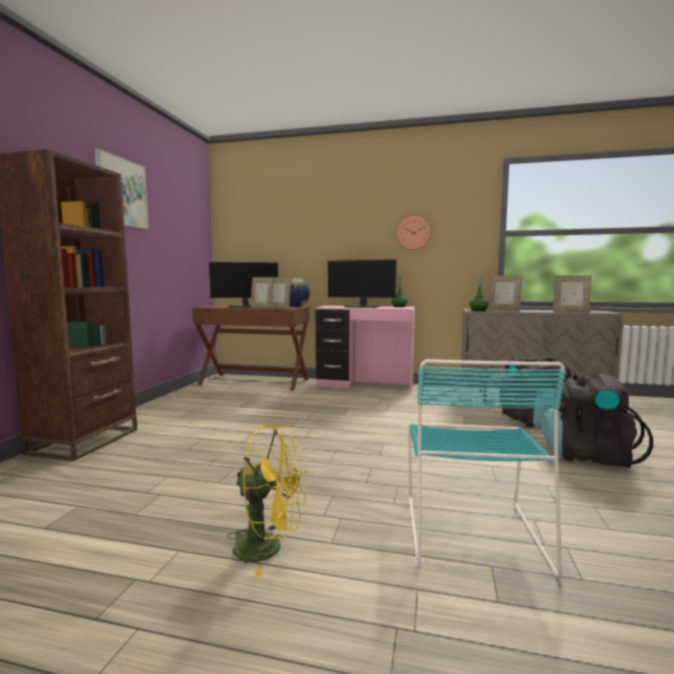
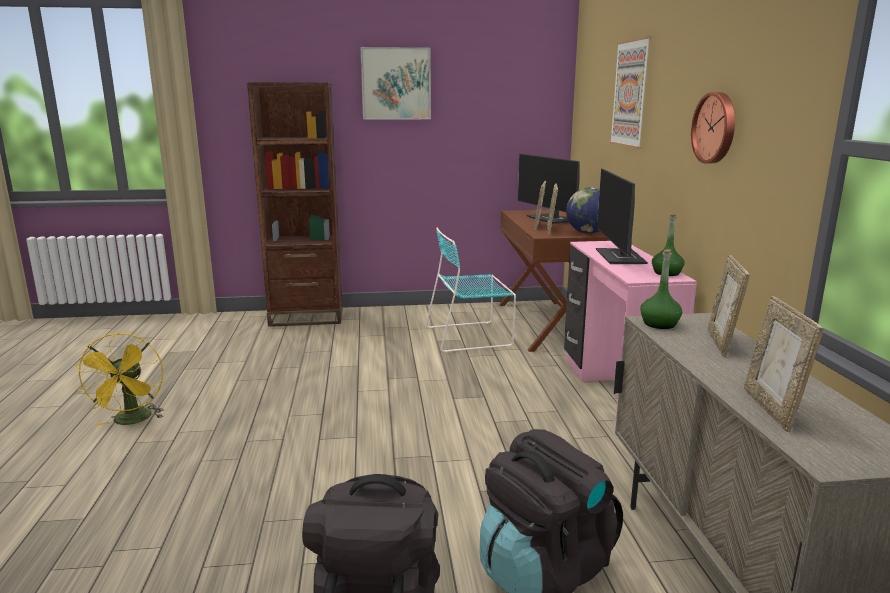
camera: 70 degrees right, 10 degrees up
turquoise chair [408,359,566,579] -> turquoise chair moved to [425,227,516,353]
none -> picture [609,36,651,149]

